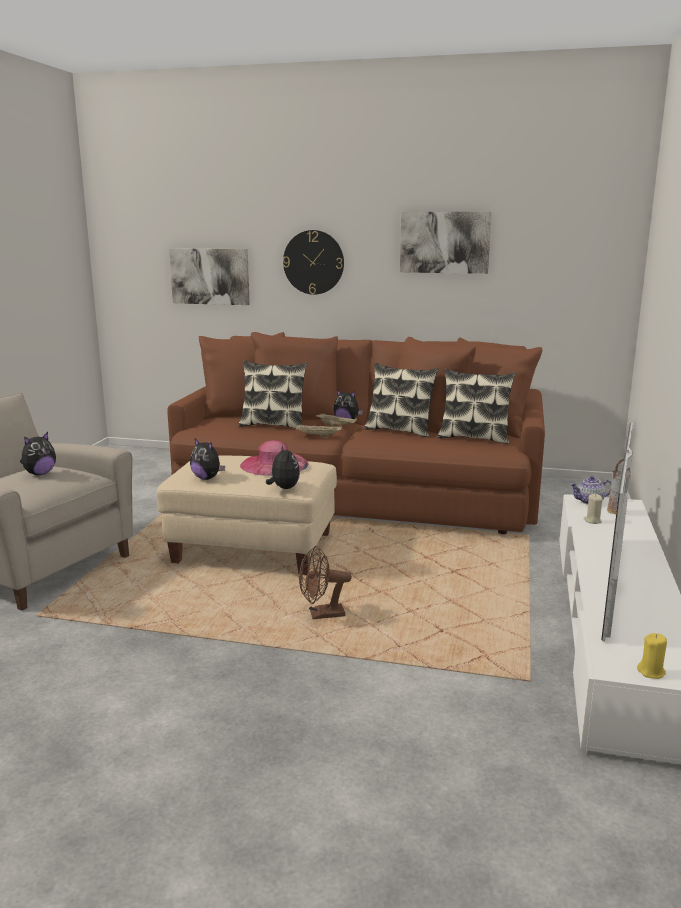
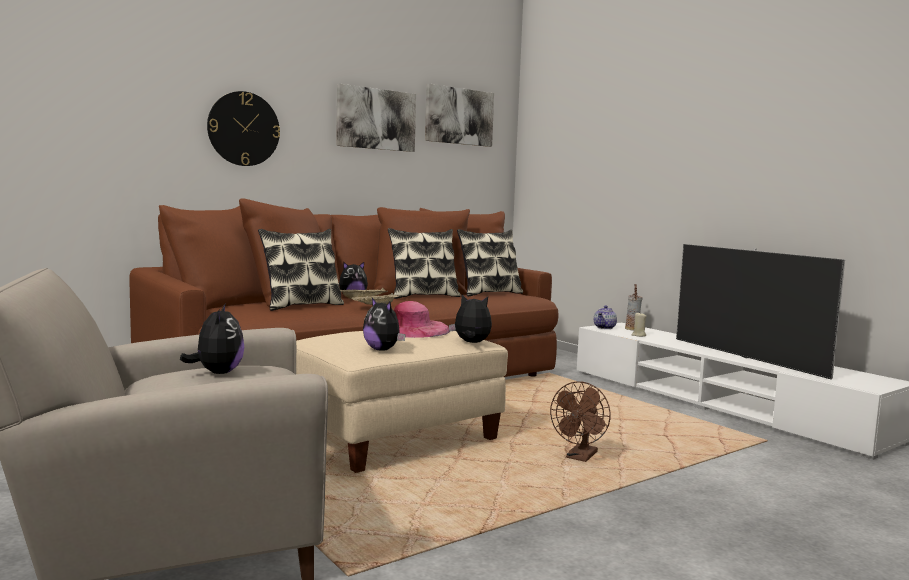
camera: 50 degrees left, 10 degrees down
picture [169,248,250,305] -> picture moved to [425,84,494,147]
plush toy [190,439,225,480] -> plush toy turned 60 degrees clockwise [363,298,406,351]
yellow candle [637,633,667,679] -> none

